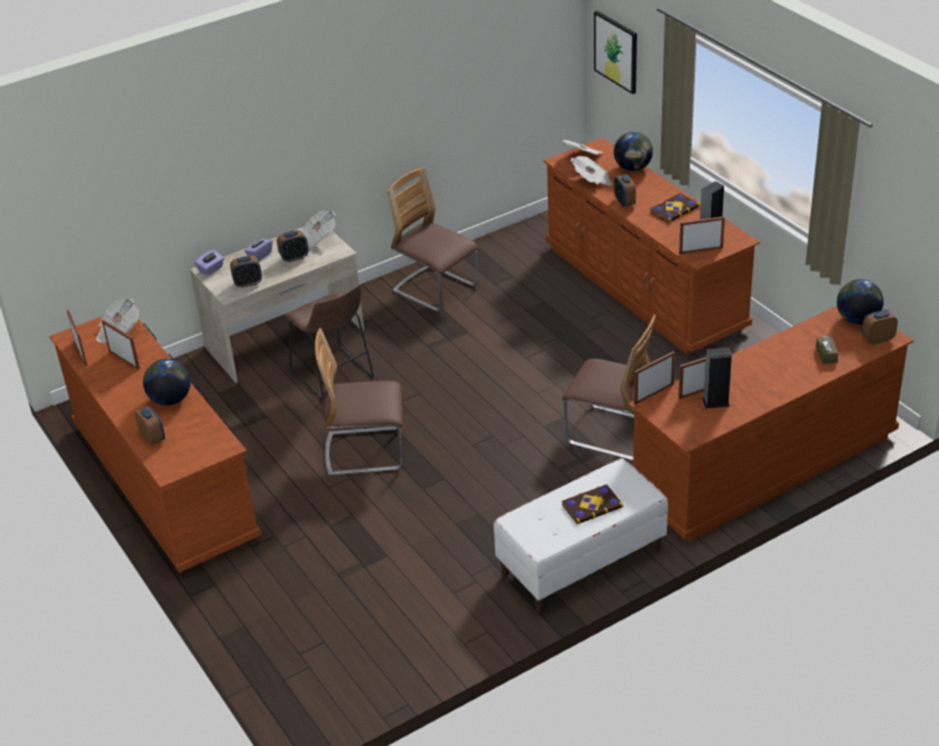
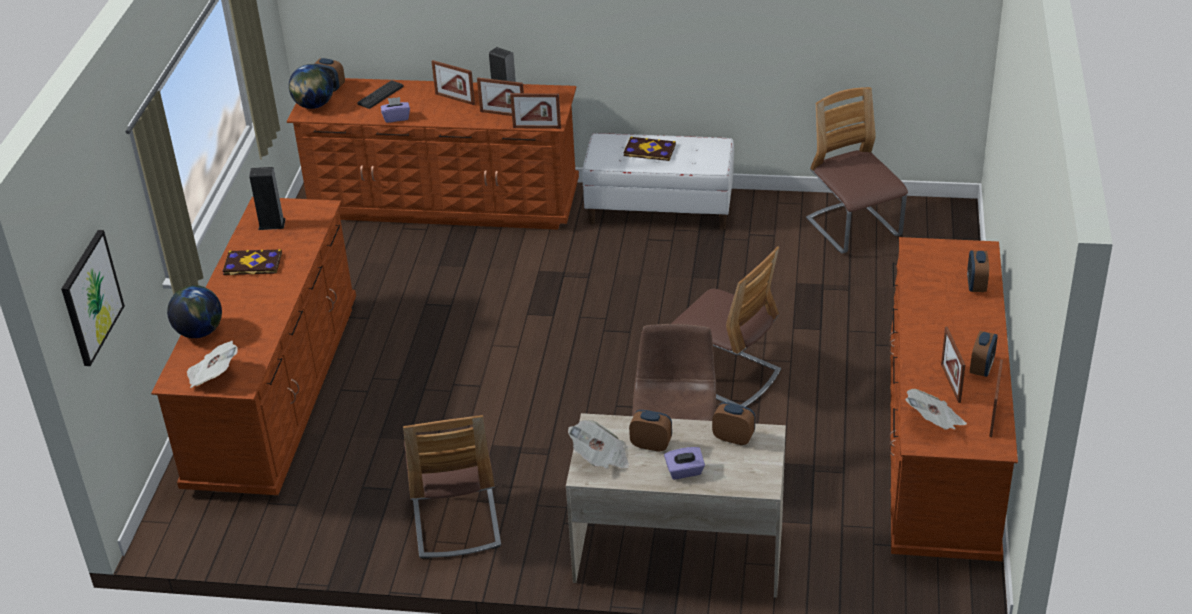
camera: 140 degrees left, 0 degrees up
globe [143,359,191,406] -> none
purple tissue box [195,250,224,276] -> purple tissue box moved to [381,97,410,123]
chair [562,314,656,461] -> chair moved to [806,87,908,254]
newspaper [571,156,612,186] -> none
alarm clock [614,174,636,207] -> alarm clock moved to [970,331,997,377]
picture frame [679,216,725,254] -> picture frame moved to [432,60,475,105]
brown tissue box [816,335,838,364] -> keyboard [357,80,404,109]

